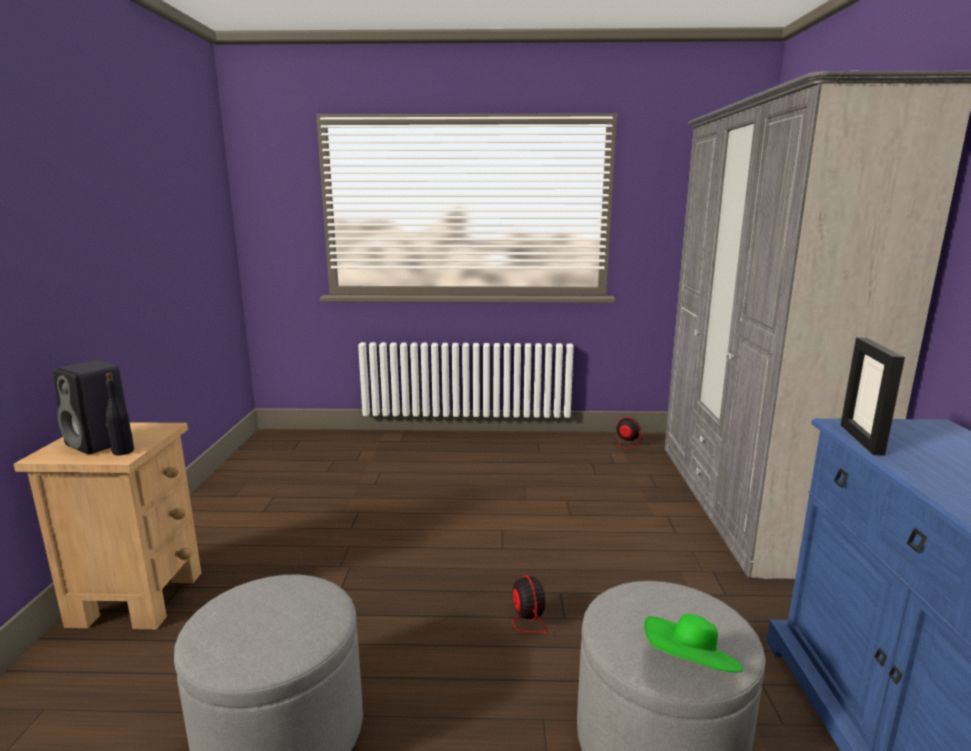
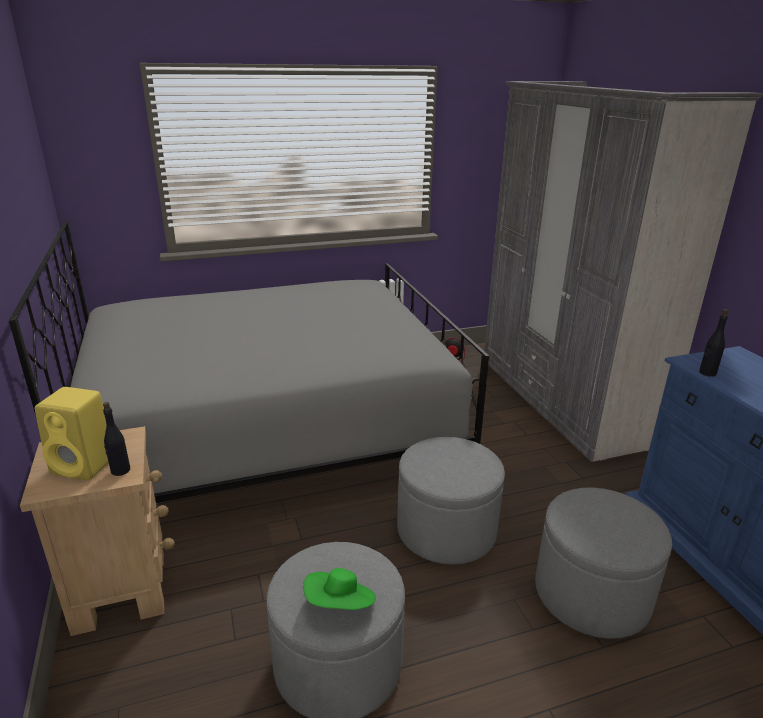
camera: 20 degrees left, 10 degrees up
black speaker [53,360,127,454] -> yellow speaker [35,387,109,480]
fan [427,575,548,633] -> grey ottoman [397,437,505,565]
green hat [644,614,743,673] -> green hat moved to [303,568,376,610]
picture frame [841,337,905,456] -> black bottle [699,309,728,377]
none -> grey bed [9,221,489,503]

